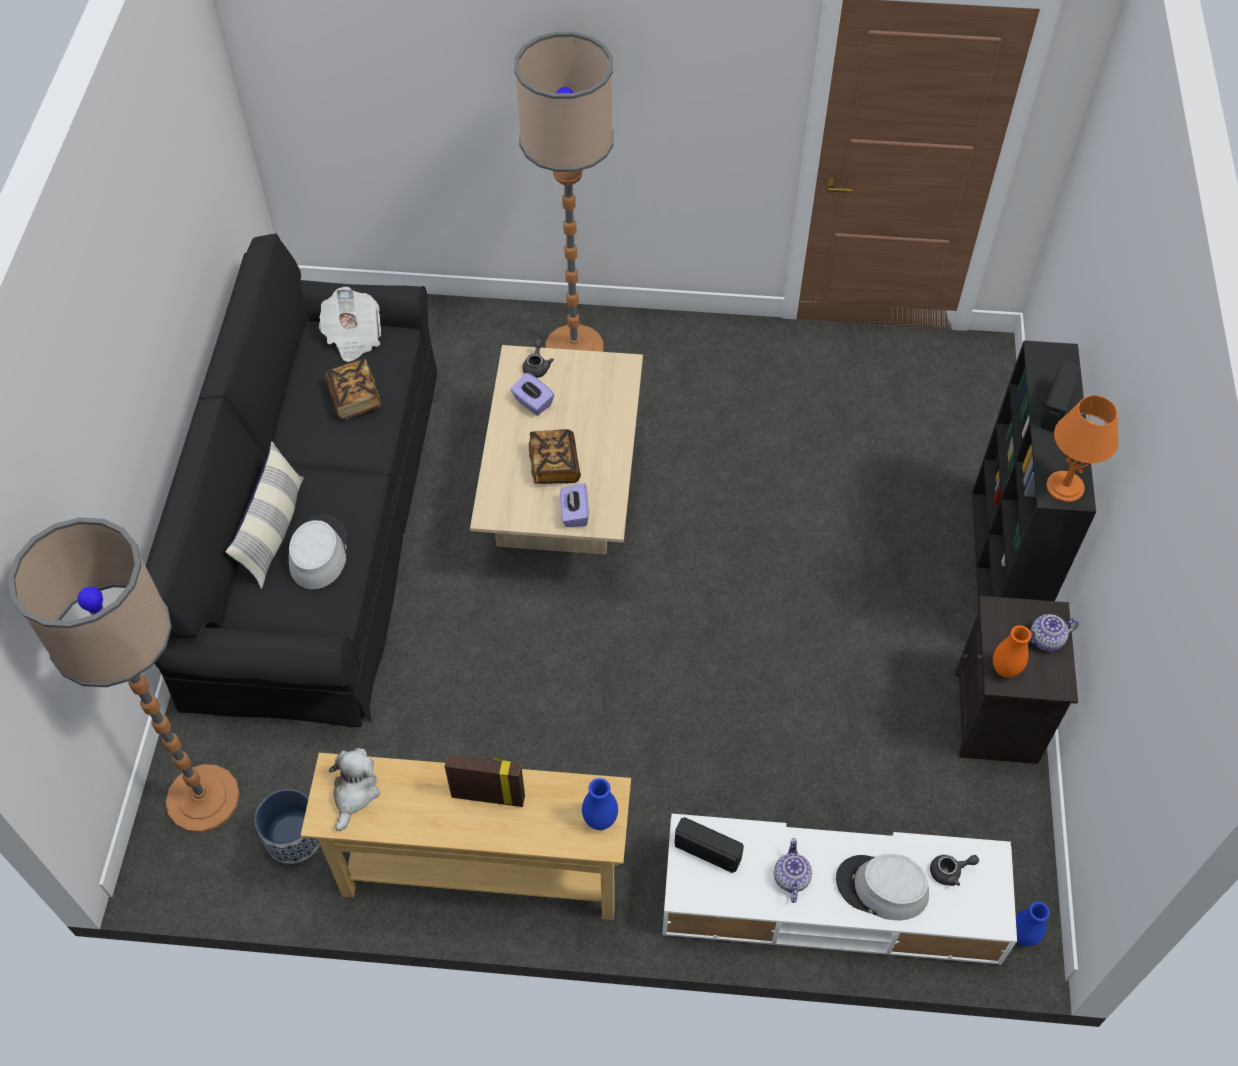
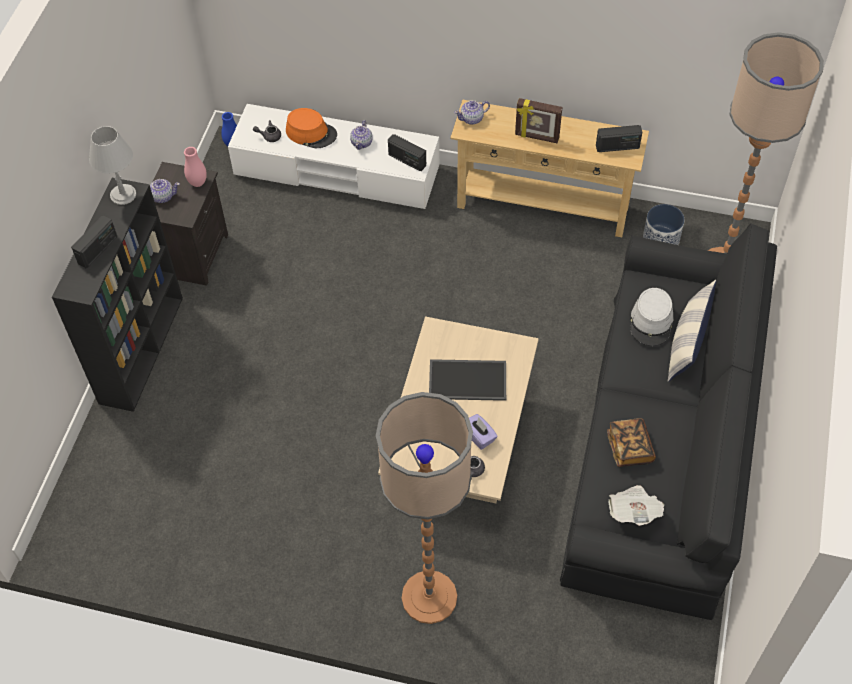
camera: 170 degrees left, 0 degrees up
plush toy [328,748,380,831] -> radio [596,125,642,152]
book [529,429,581,484] -> tray [429,359,506,401]
purple tissue box [560,483,589,527] -> none
blue vase [582,778,618,830] -> teapot [454,100,490,125]
grey hat [836,854,929,920] -> orange hat [286,108,337,148]
orange vase [993,625,1031,678] -> pink vase [184,147,207,187]
orange table lamp [1047,395,1118,502] -> grey table lamp [89,126,136,205]

